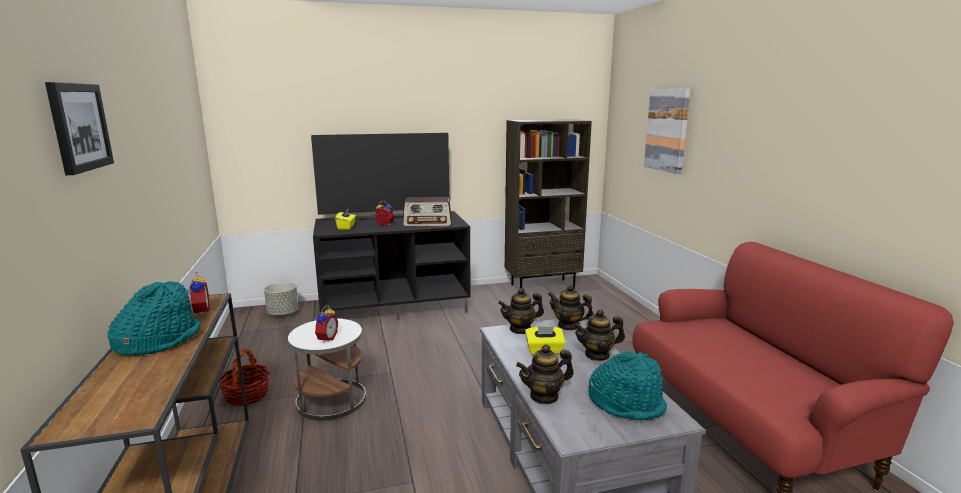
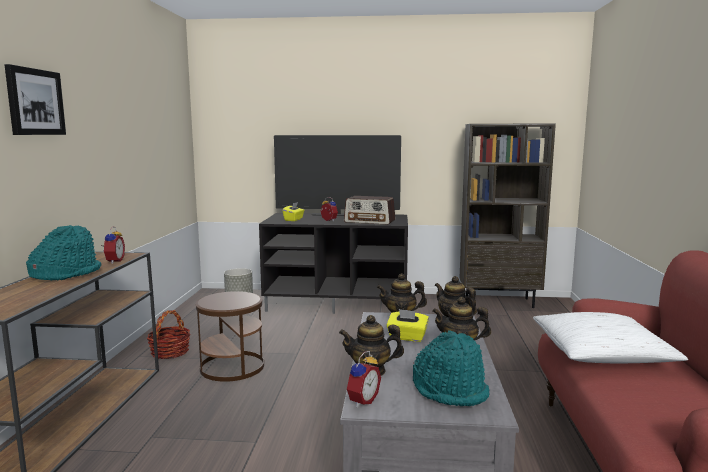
camera: 20 degrees right, 5 degrees down
white side table [288,318,366,420] -> brown side table [195,291,264,382]
alarm clock [314,305,338,344] -> alarm clock moved to [347,351,381,408]
picture [644,89,691,174] -> none
none -> white pillow [533,312,688,363]

